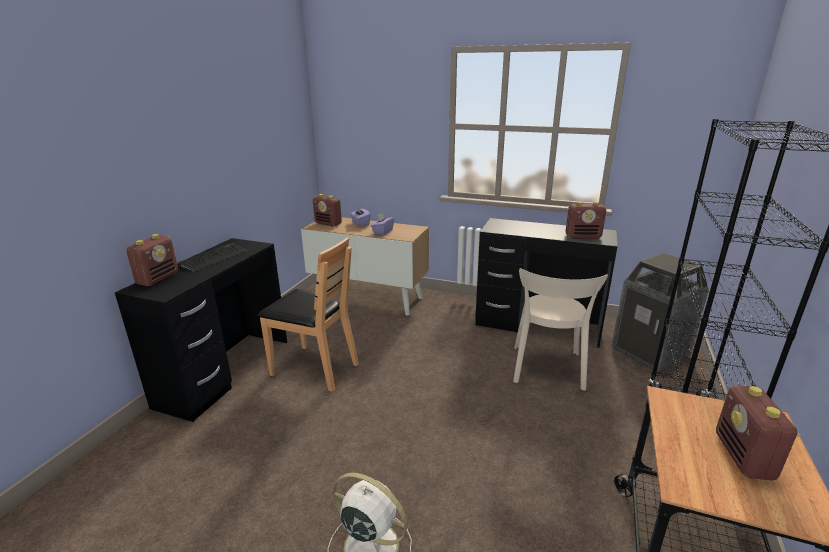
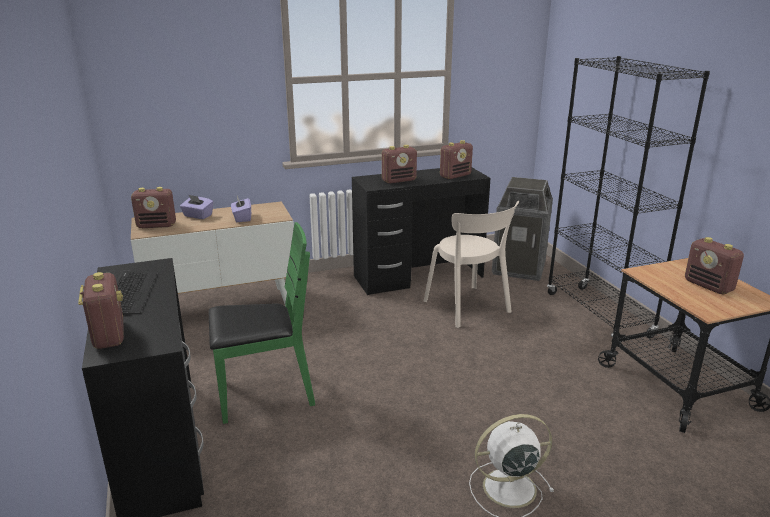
camera: 40 degrees left, 0 degrees up
brown chair [257,237,359,391] -> green chair [209,222,315,424]
none -> radio [382,145,417,184]

